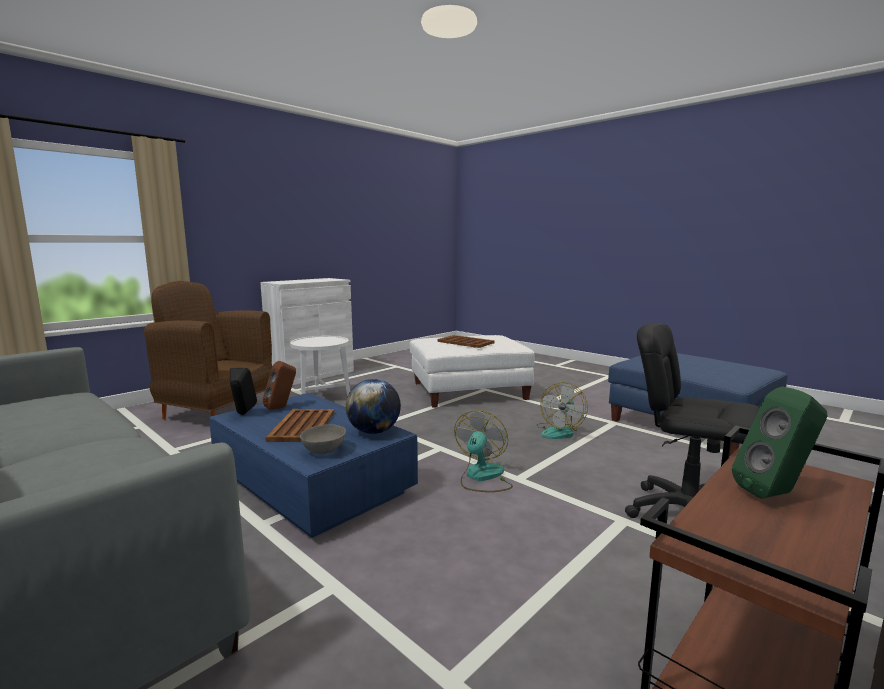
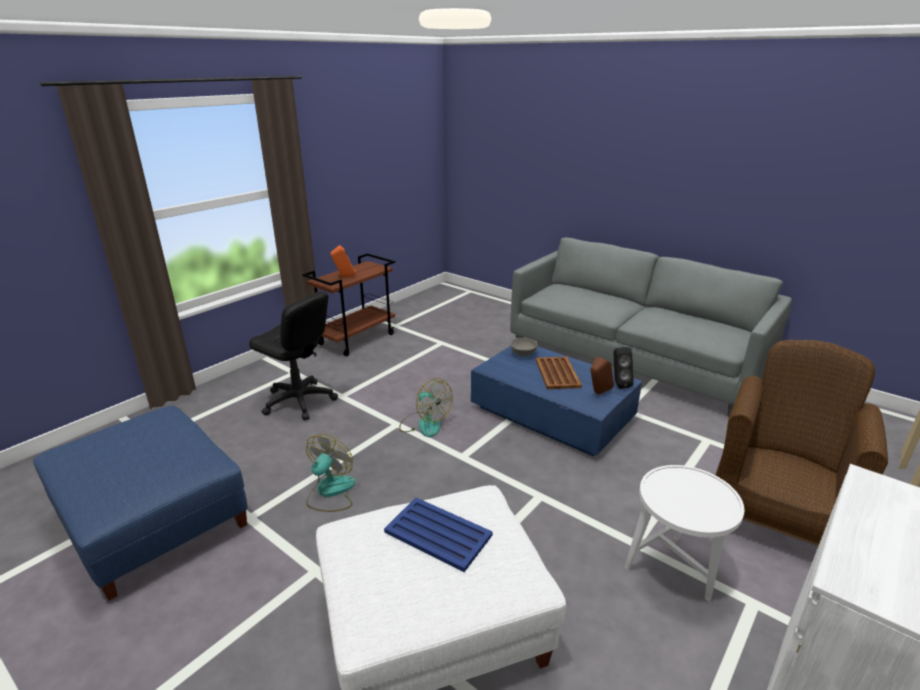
camera: 175 degrees right, 15 degrees up
brown armchair [144,281,272,419] -> brown armchair turned 75 degrees counterclockwise [715,340,888,546]
globe [346,379,401,434] -> none
brown tray [438,335,495,348] -> blue tray [384,497,493,572]
fan [454,410,513,492] -> fan turned 60 degrees counterclockwise [399,378,453,437]
green speaker [732,386,827,499] -> orange speaker [331,245,356,277]

